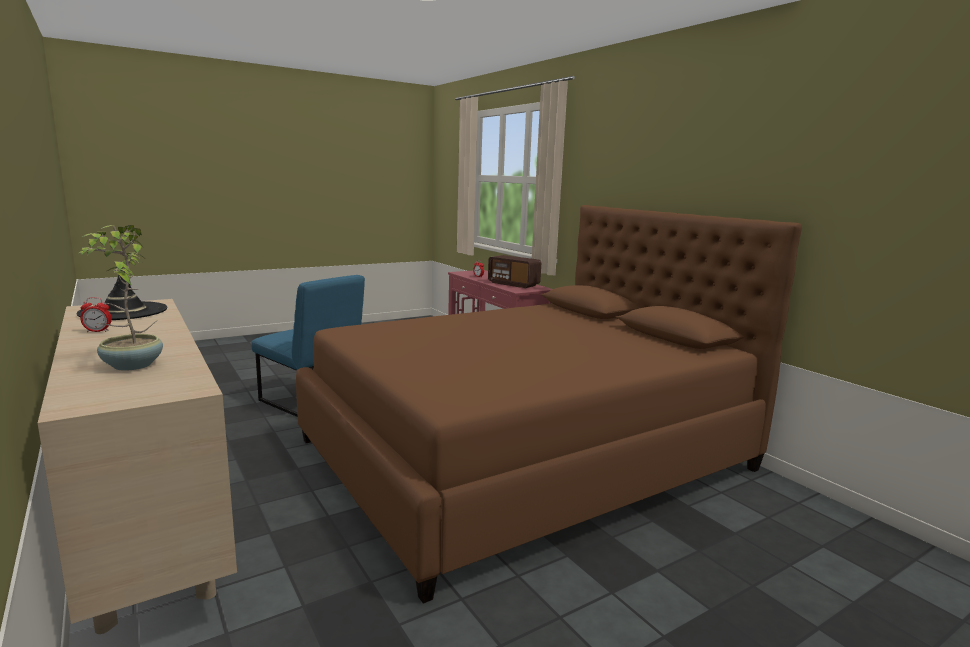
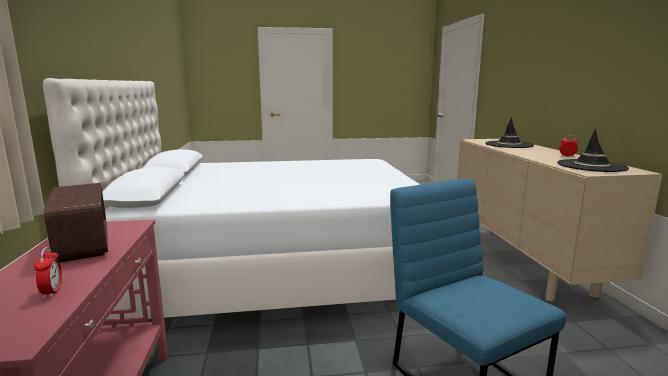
camera: 155 degrees left, 0 degrees up
potted plant [79,225,163,371] -> black hat [485,117,534,148]
brown bed [296,205,802,604] -> white bed [43,78,420,319]

